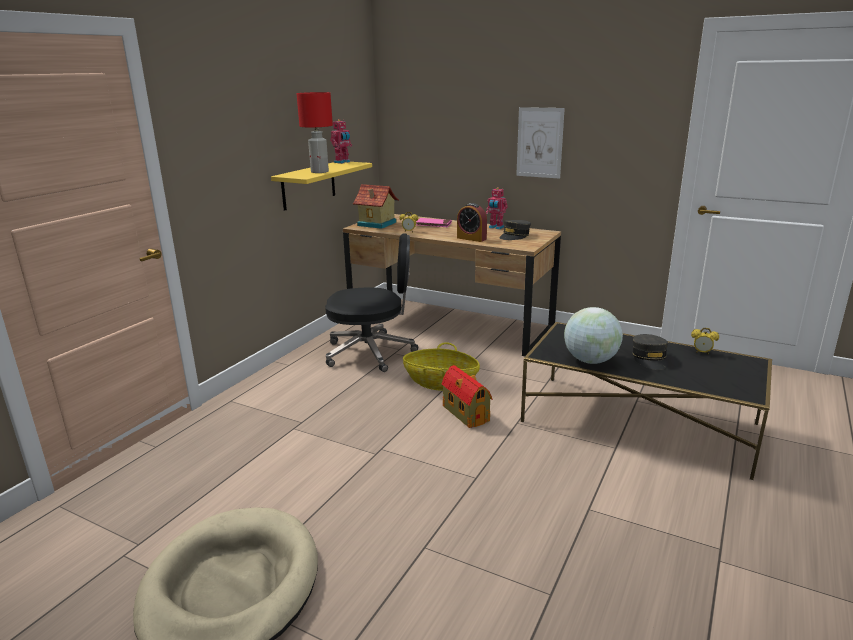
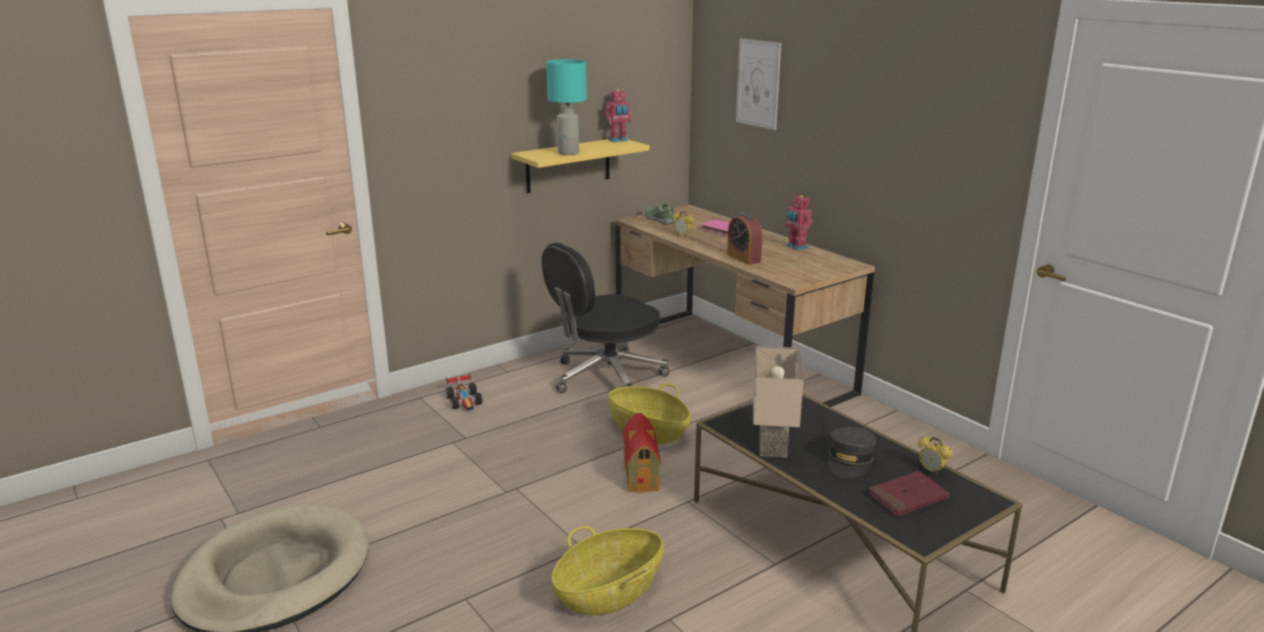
camera: 25 degrees right, 0 degrees up
red table lamp [296,92,333,173] -> turquoise table lamp [546,59,587,155]
black office chair [325,233,418,372] -> black office chair turned 120 degrees clockwise [542,242,669,393]
toy house [353,184,399,229] -> shoe [644,202,676,225]
grey cap [499,220,531,240] -> none
picture [516,107,565,179] -> picture moved to [736,39,781,130]
globe [564,307,623,364] -> beige table lamp [753,346,804,458]
none -> toy car [446,373,482,410]
none -> basket [552,526,664,615]
none -> red book [867,471,950,517]

